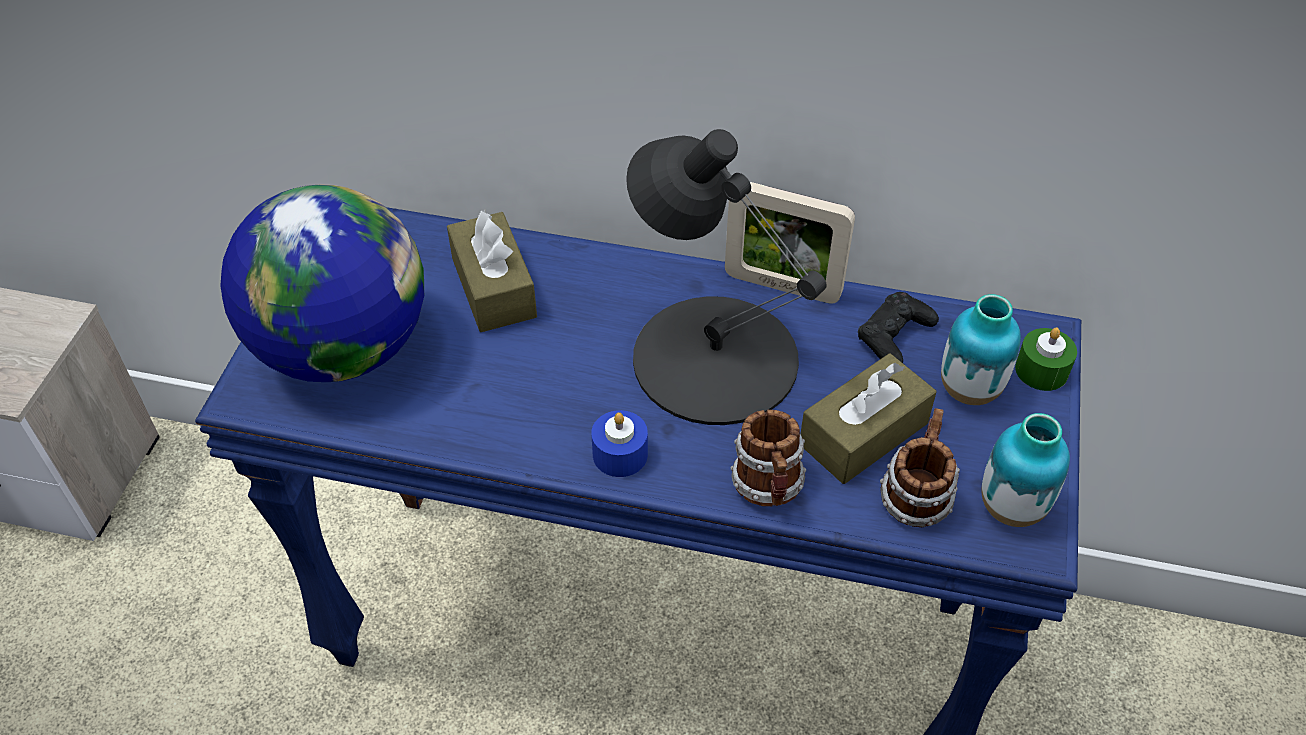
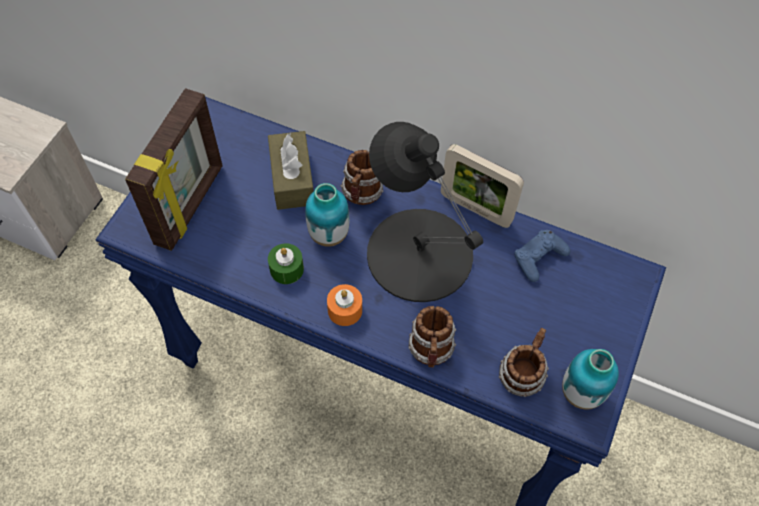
camera: 10 degrees right, 10 degrees up
globe [220,184,424,382] -> picture frame [125,88,223,251]
blue candle [591,410,648,477] -> orange candle [327,284,362,326]
brown tissue box [800,353,936,484] -> none
black game controller [858,292,939,363] -> blue game controller [514,230,570,282]
vase [941,294,1021,405] -> vase moved to [305,183,349,247]
green candle [1015,328,1077,391] -> green candle moved to [268,243,304,284]
none -> mug [341,150,383,205]

